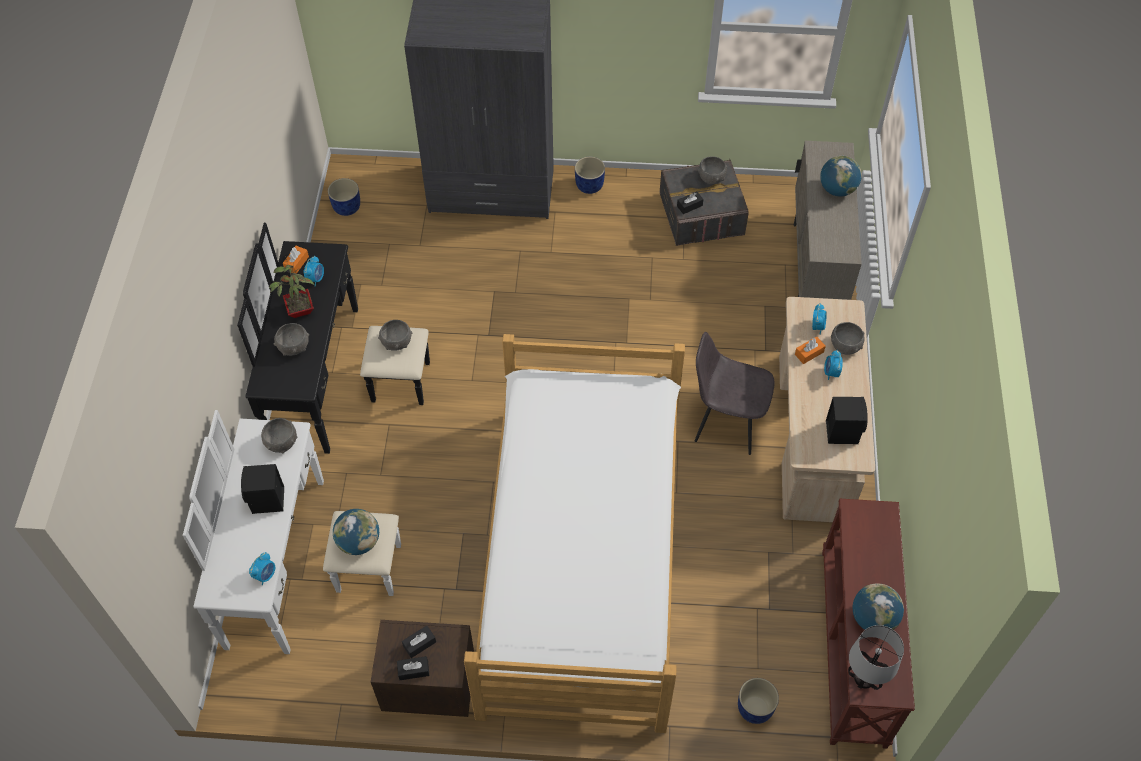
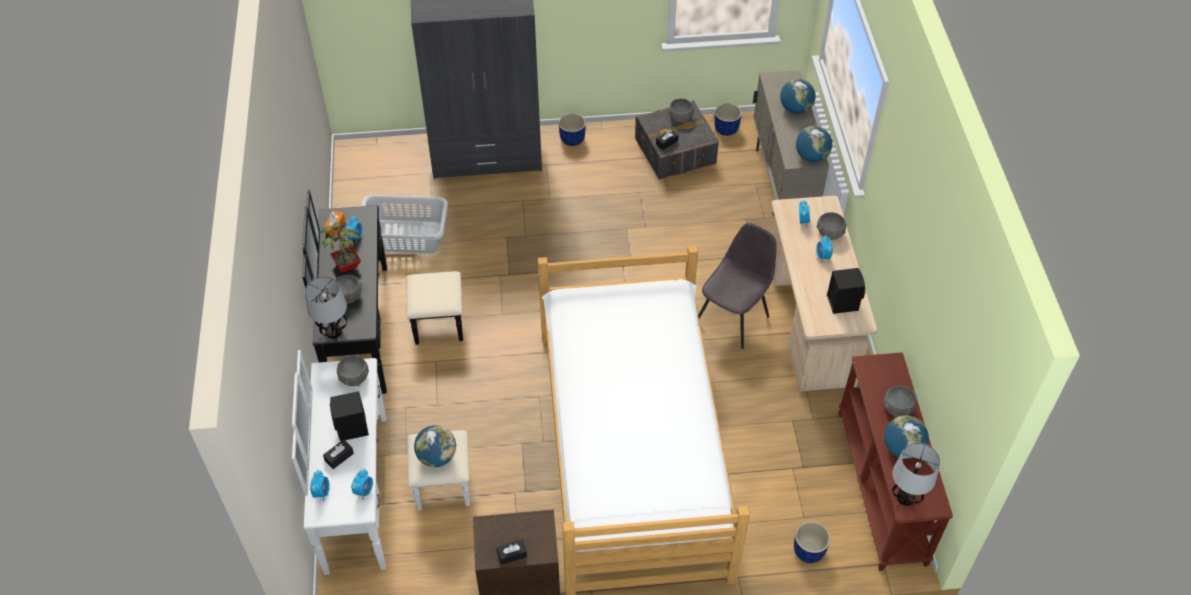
camera: 10 degrees left, 5 degrees down
blue planter [328,178,360,216] -> blue planter moved to [714,103,742,136]
grey bowl [378,320,412,351] -> grey bowl moved to [883,386,917,417]
black tissue box [402,626,436,658] -> black tissue box moved to [323,439,354,469]
grey chair [695,332,775,455] -> grey chair turned 120 degrees clockwise [698,223,777,349]
orange tissue box [795,337,826,364] -> none
none -> table lamp [305,276,347,338]
none -> alarm clock [310,470,330,501]
none -> grey laundry basket [361,195,448,254]
none -> globe [796,126,832,162]

